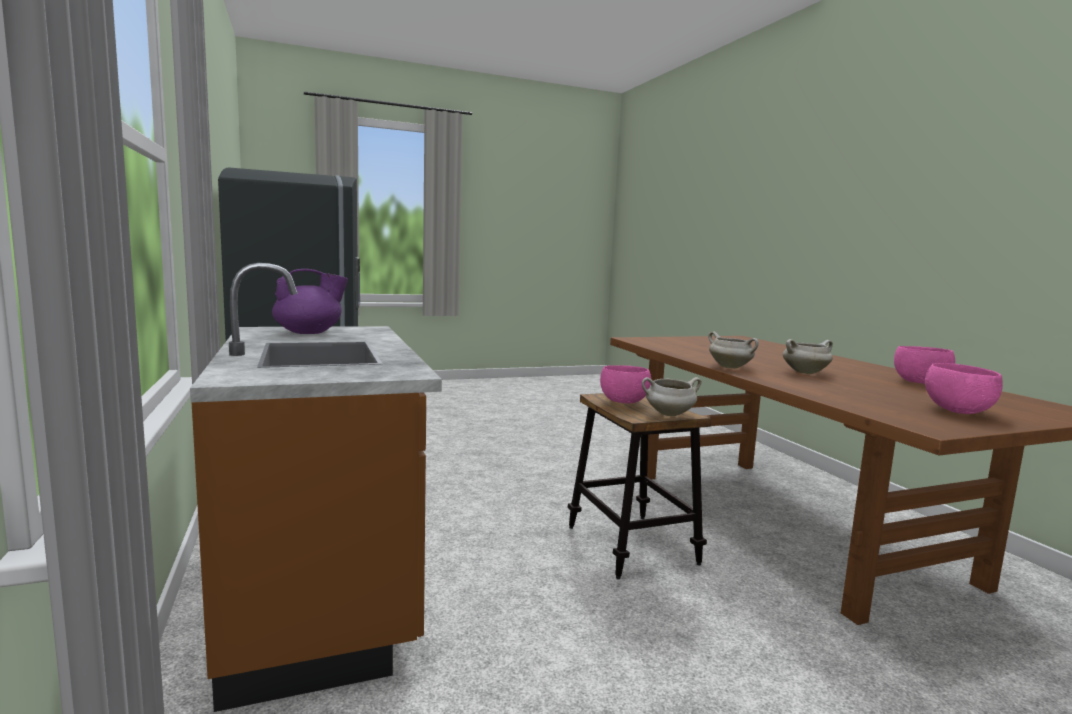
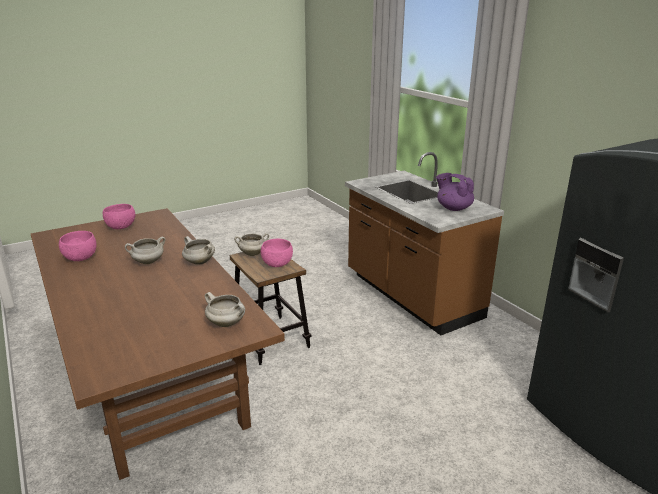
camera: 170 degrees right, 15 degrees up
purple teapot [272,269,348,334] -> purple teapot turned 75 degrees clockwise [436,173,474,211]
none -> white cooking pot [205,292,245,327]

